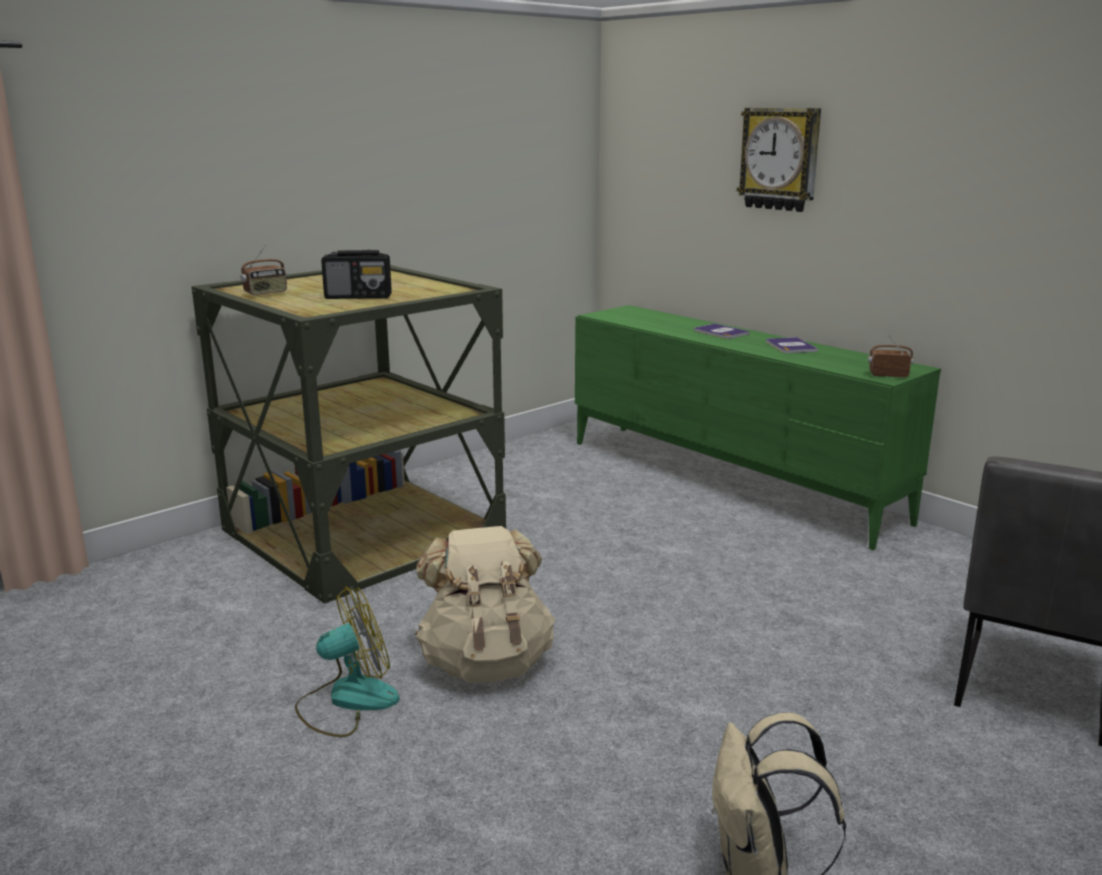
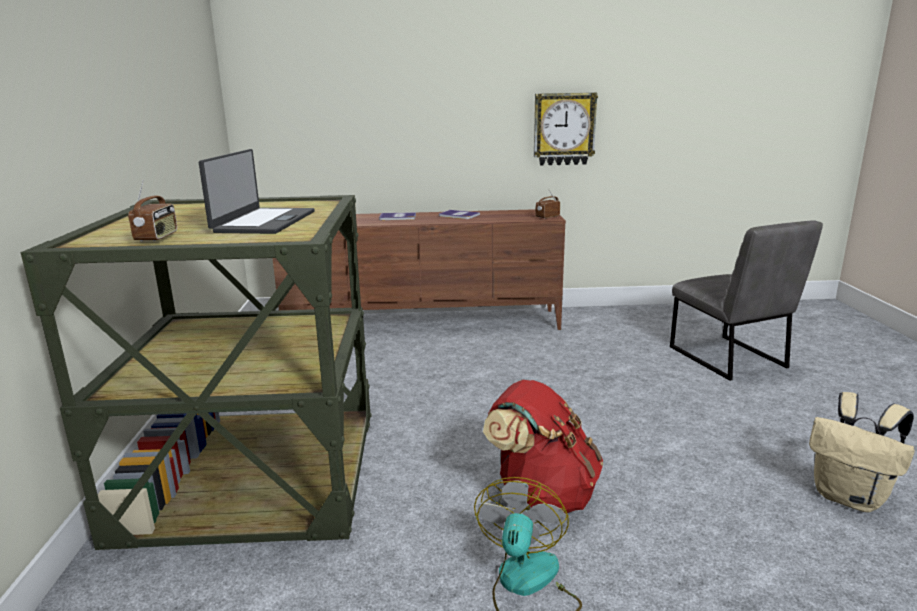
camera: 50 degrees left, 0 degrees up
radio [321,250,392,299] -> laptop [199,149,315,234]
beige backpack [415,526,555,683] -> red backpack [483,380,603,514]
green cabinet [575,305,941,550] -> brown cabinet [272,209,566,330]
wall clock [737,108,821,212] -> wall clock moved to [534,93,598,166]

